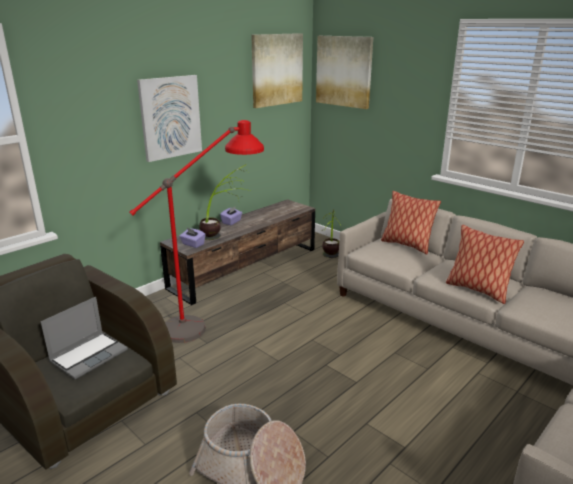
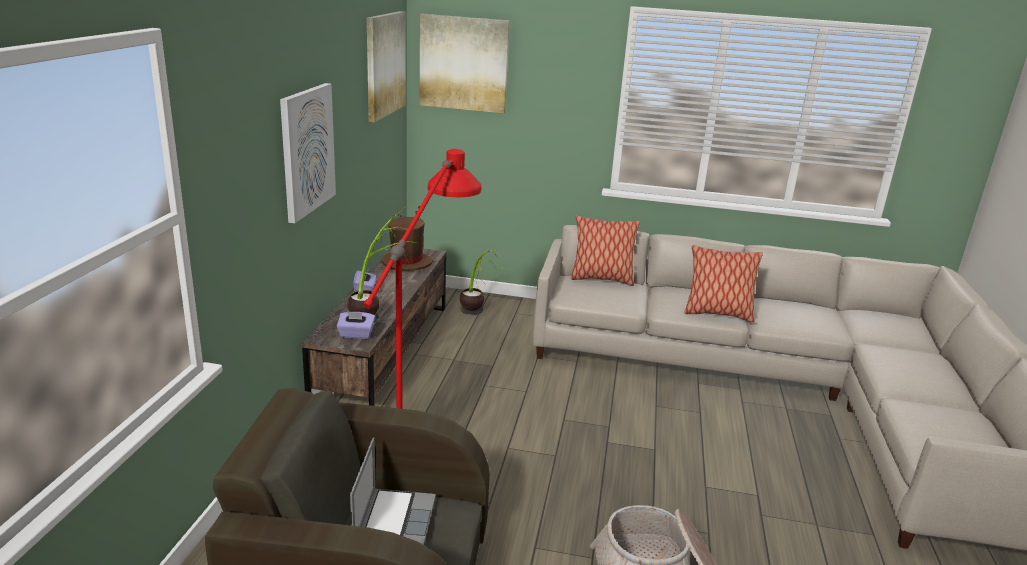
camera: 35 degrees left, 0 degrees up
none -> brown hat [381,217,433,271]

